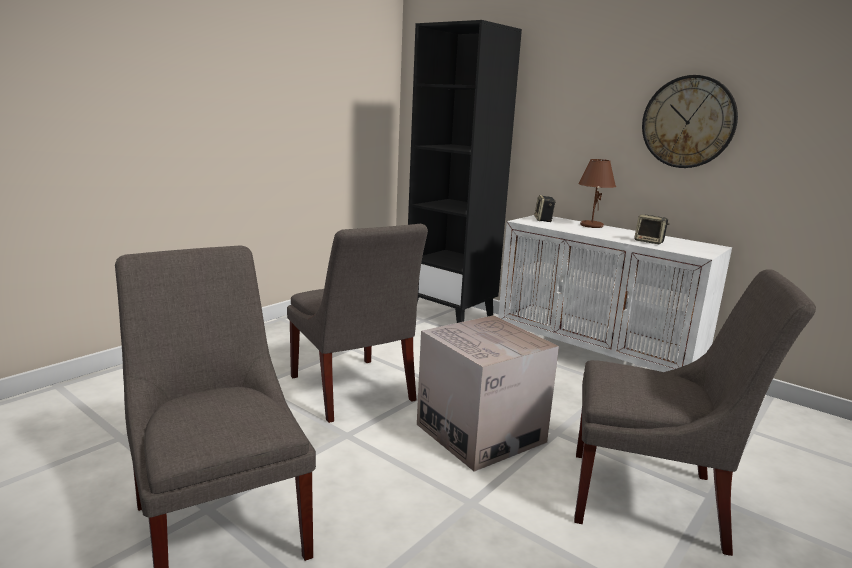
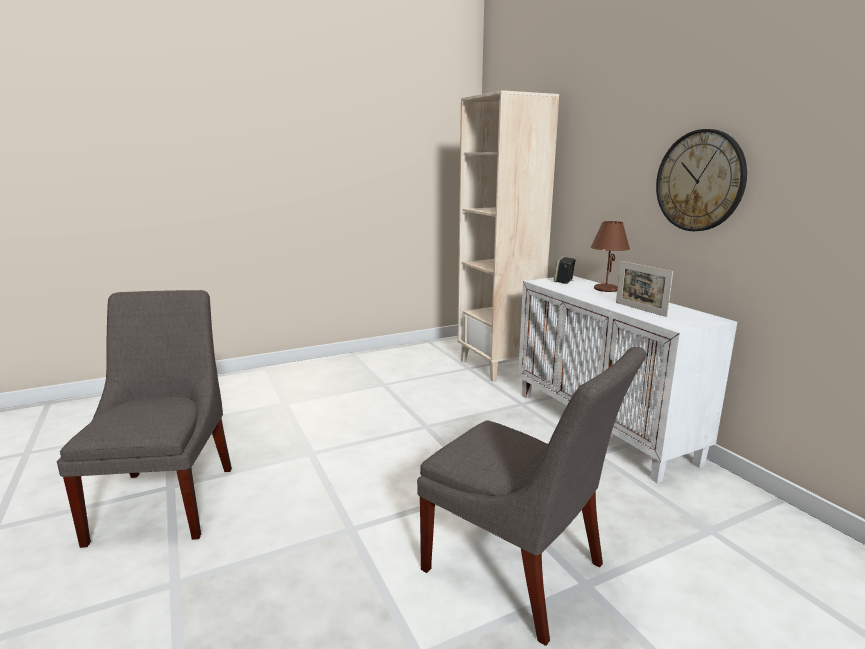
camera: 25 degrees right, 0 degrees up
grey chair [287,224,428,423] -> none
black bookcase [408,20,522,323] -> beige bookcase [457,90,559,382]
cardboard box [417,315,559,471] -> none
speaker [634,214,670,244] -> picture frame [616,261,673,317]

